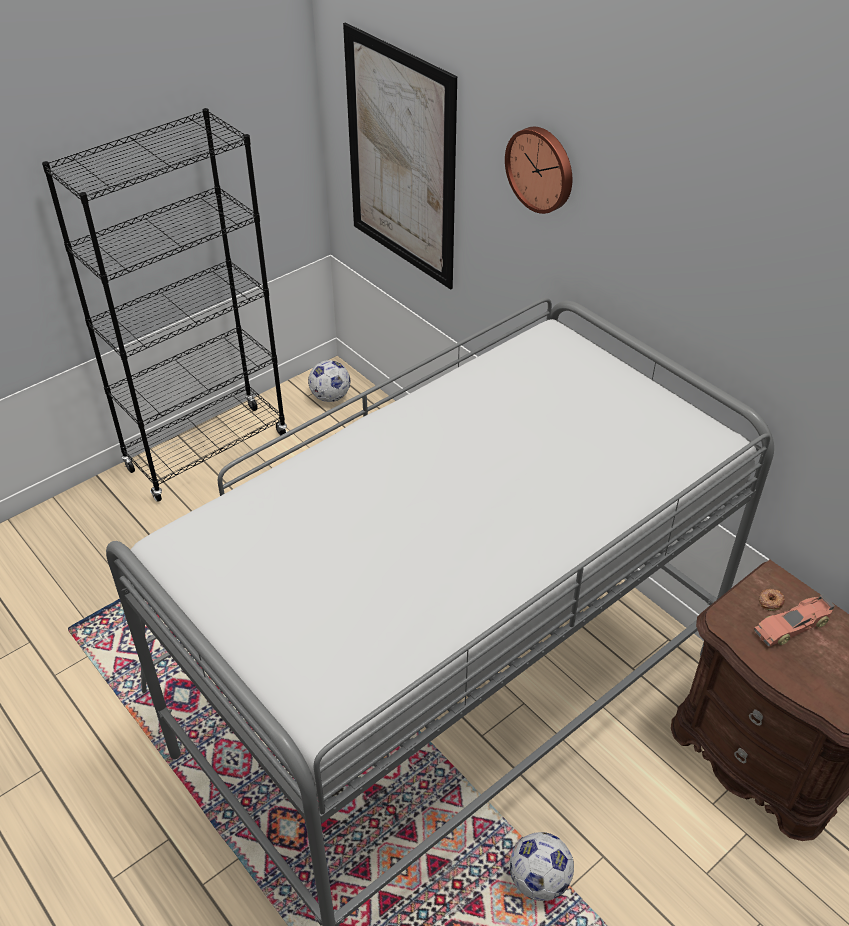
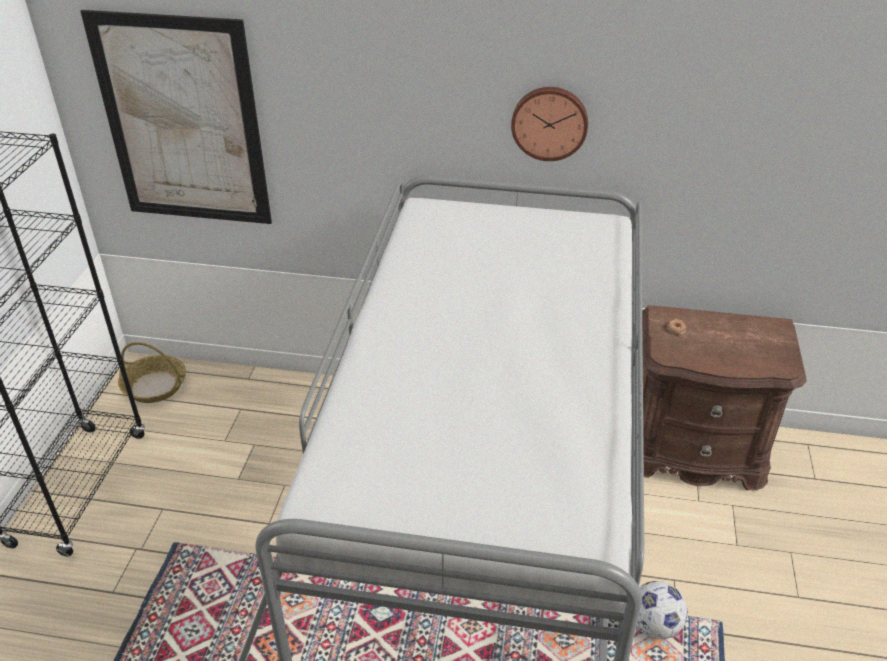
camera: 40 degrees left, 5 degrees down
football [308,360,350,402] -> basket [118,342,186,403]
wall clock [505,127,572,214] -> wall clock moved to [511,87,588,161]
toy car [754,594,835,647] -> none

